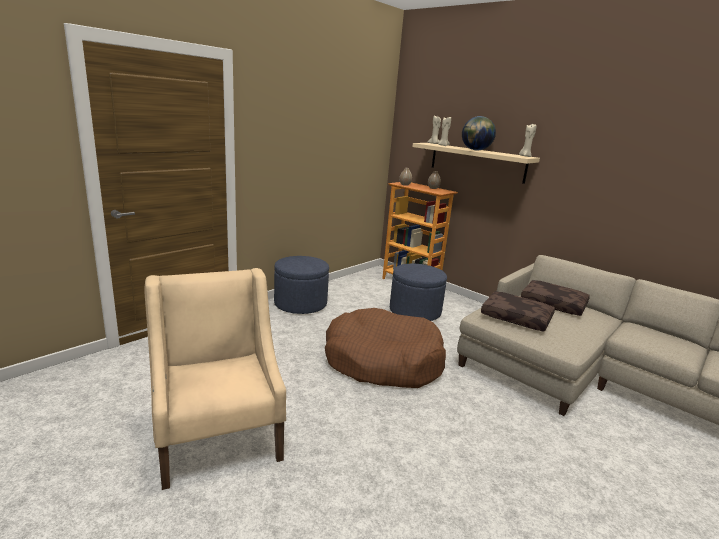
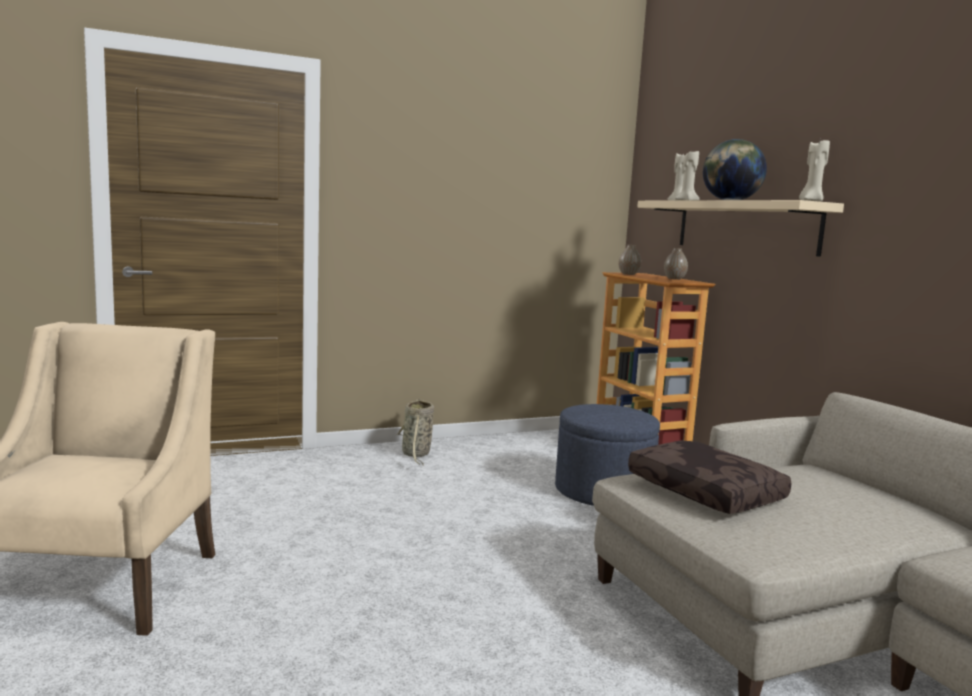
camera: 25 degrees right, 10 degrees down
blue ottoman [274,256,329,314] -> basket [396,399,434,466]
brown dog bed [325,308,446,388] -> none
brown pillow [521,280,590,316] -> none

